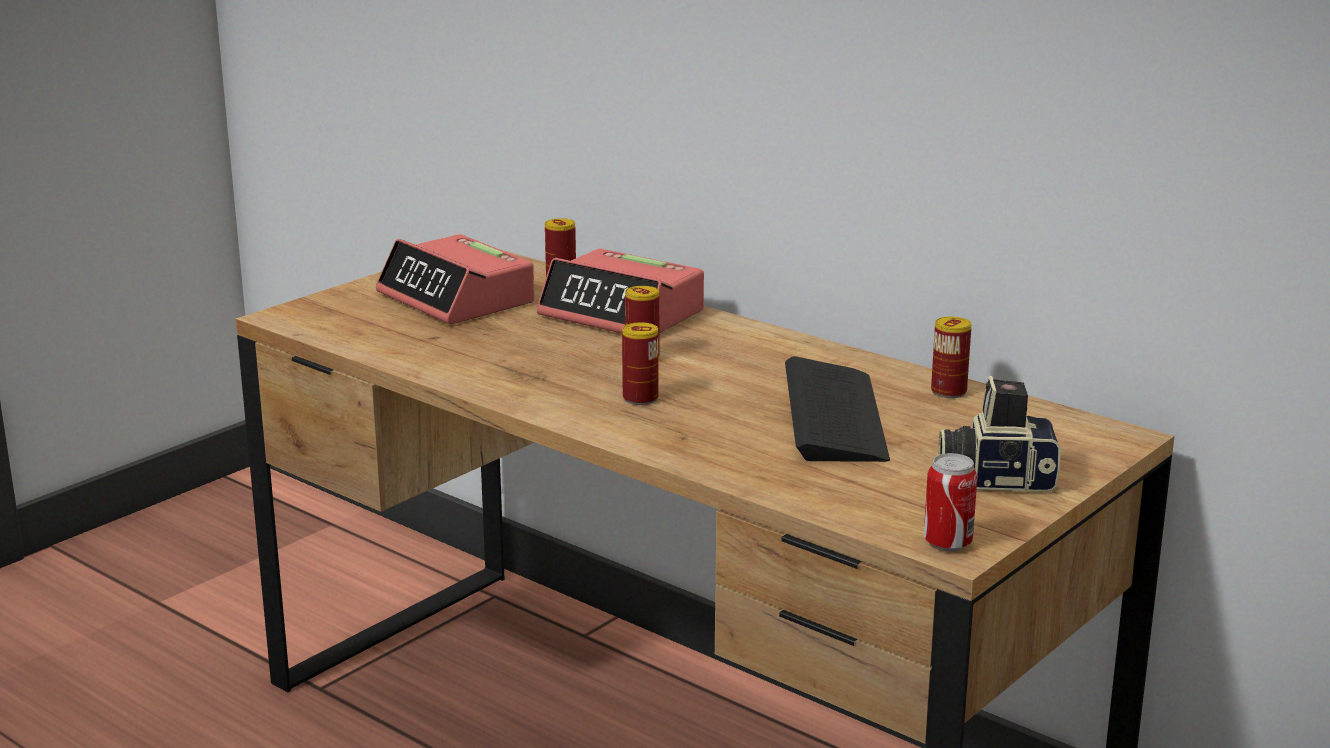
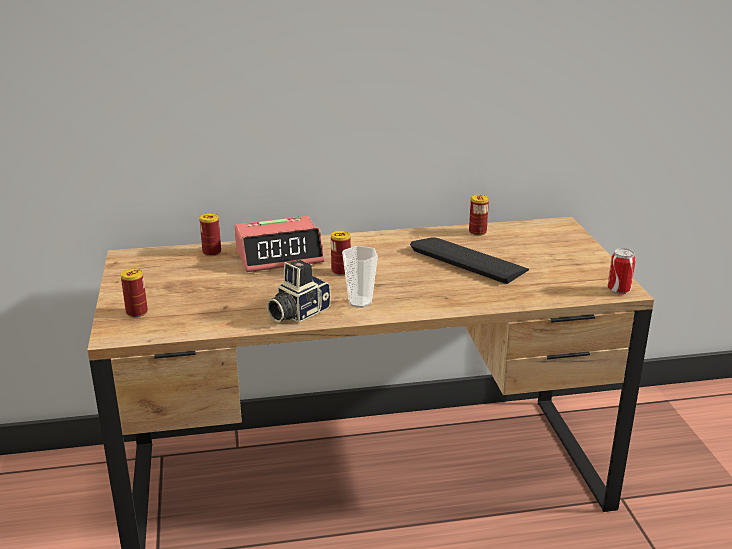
camera: 50 degrees left, 5 degrees up
alarm clock [376,234,535,324] -> none
can [622,322,659,405] -> can moved to [121,268,148,318]
camera [938,376,1061,492] -> camera moved to [267,260,331,323]
none -> cup [342,246,378,308]

